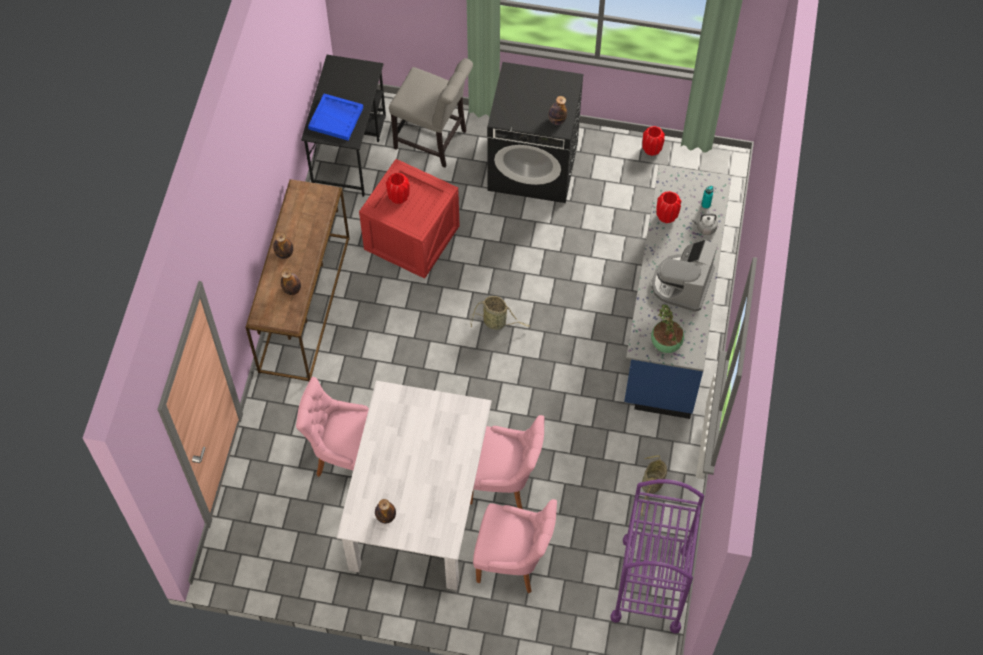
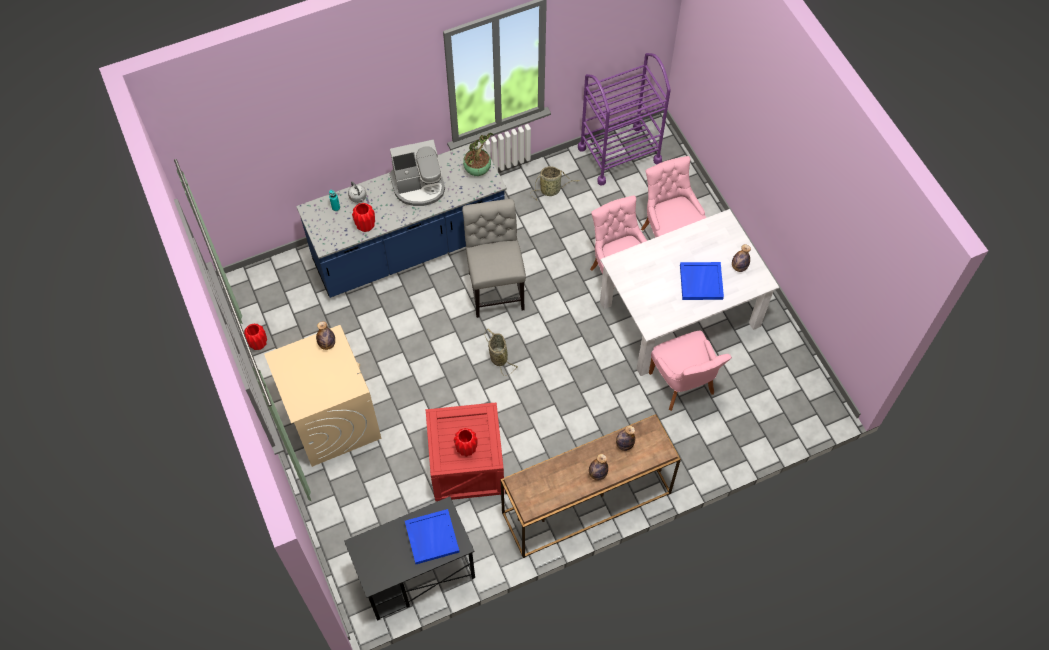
camera: 125 degrees left, 0 degrees up
grey chair [389,58,473,168] -> grey chair moved to [462,199,526,318]
black washing machine [487,62,584,203] -> beige washing machine [264,325,381,467]
none -> blue tray [680,262,724,300]

